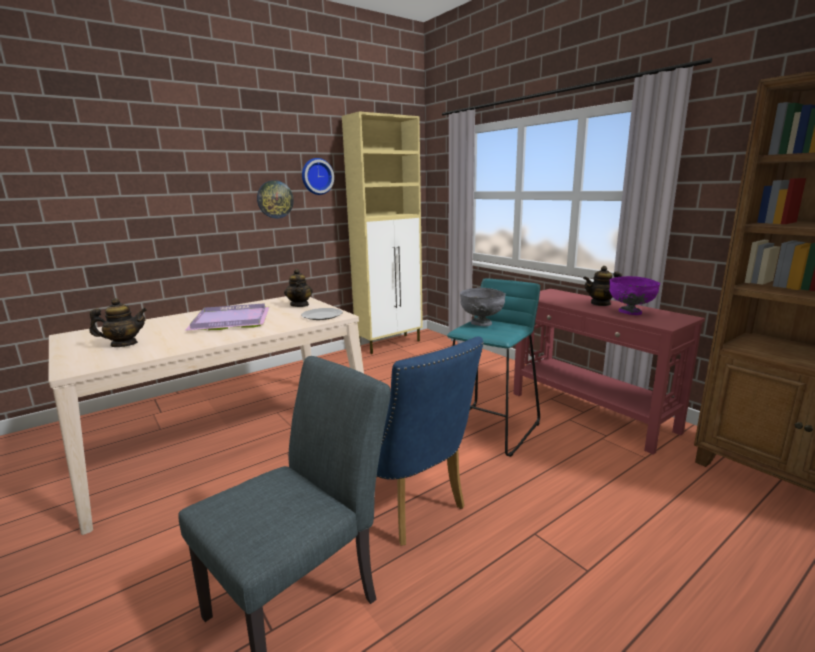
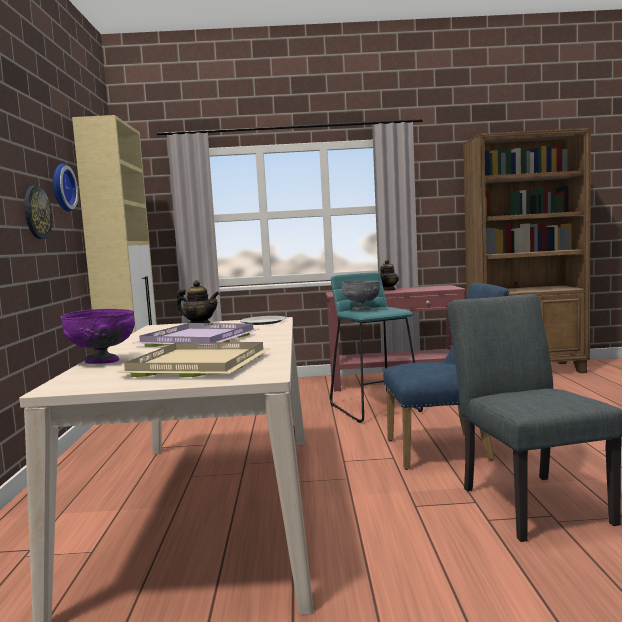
camera: 55 degrees left, 10 degrees down
teapot [89,298,147,347] -> beige tray [114,342,271,378]
purple bowl [609,276,660,315] -> purple bowl moved to [61,309,135,364]

